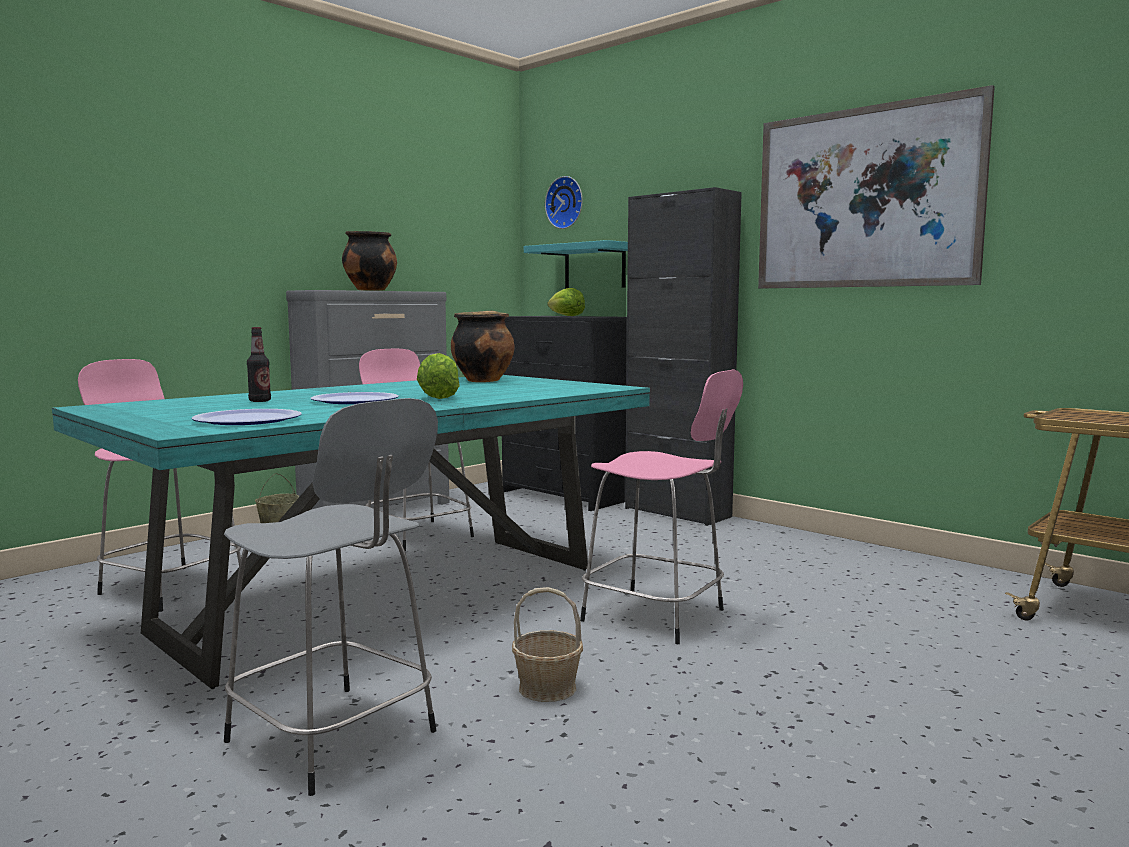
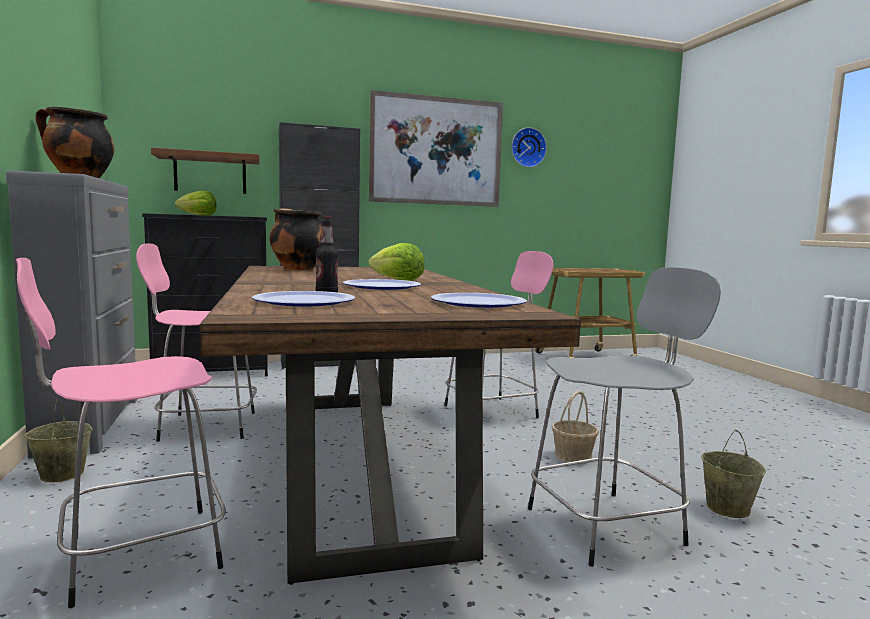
camera: 60 degrees left, 0 degrees up
turquoise dining table [52,375,650,689] -> brown dining table [200,266,581,585]
turquoise shelf [524,240,628,289] -> brown shelf [151,147,260,194]
wall clock [545,176,583,229] -> wall clock moved to [511,127,547,167]
none -> plate [252,291,355,306]
none -> beige bucket [702,429,766,518]

